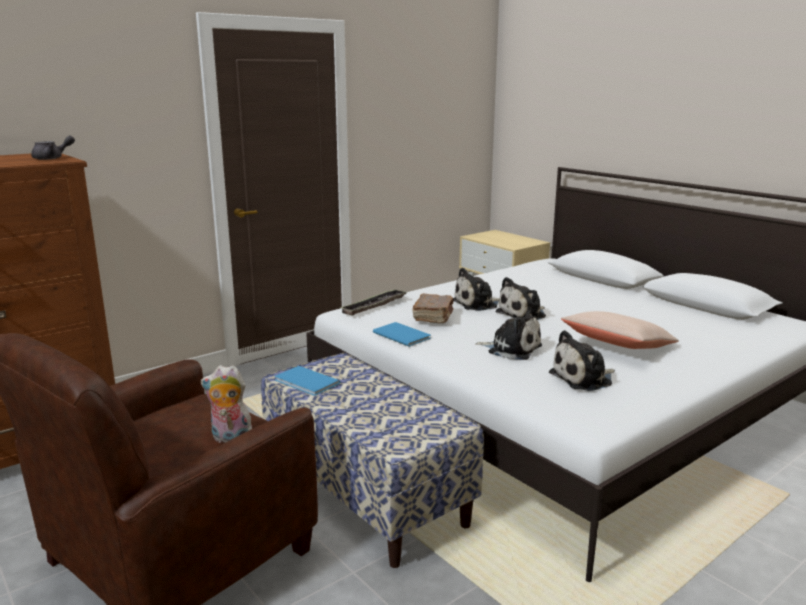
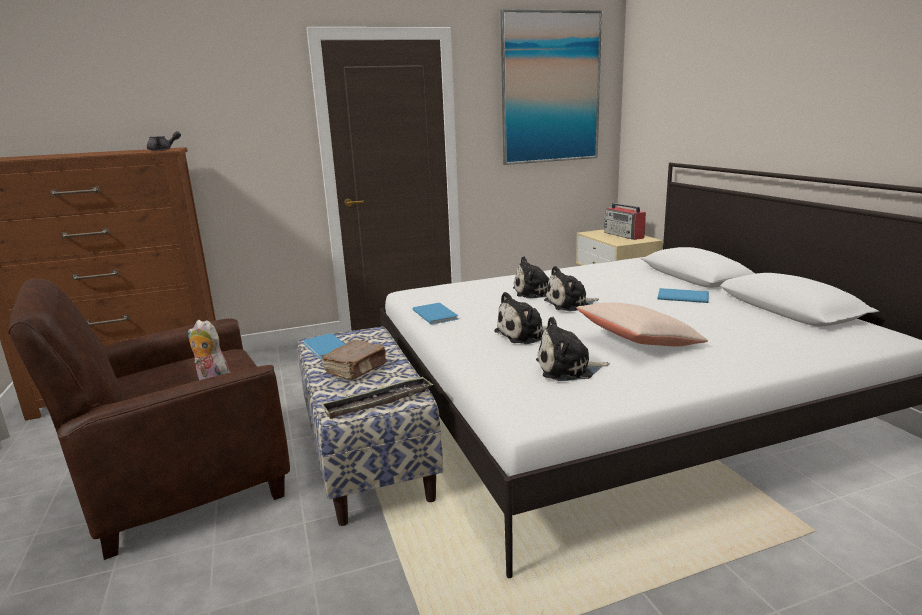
camera: 20 degrees right, 0 degrees up
tray [340,289,406,315] -> tray moved to [320,376,433,419]
brown book [412,294,453,323] -> brown book moved to [322,340,387,380]
plush toy [475,310,542,360] -> plush toy turned 105 degrees clockwise [494,292,548,344]
none -> picture [501,9,602,165]
none -> radio [604,203,646,240]
none -> blue book [658,288,709,303]

